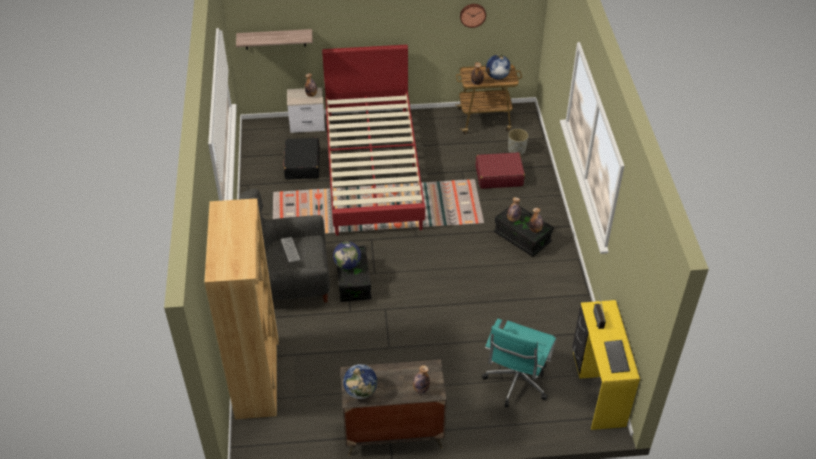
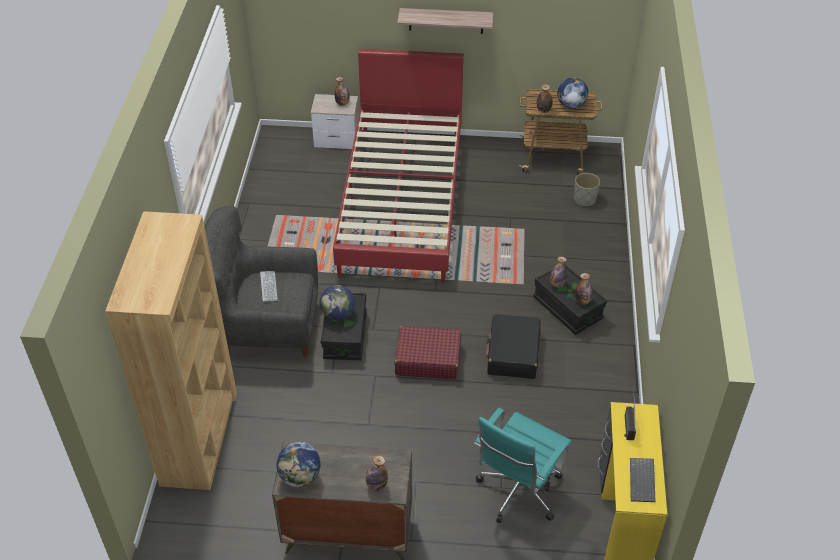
camera: 10 degrees right, 0 degrees up
shelf [236,29,313,50] -> shelf moved to [397,8,493,34]
black suitcase [282,138,320,179] -> black suitcase moved to [486,314,541,379]
wall clock [460,4,486,28] -> none
red suitcase [475,152,525,189] -> red suitcase moved to [395,326,461,379]

